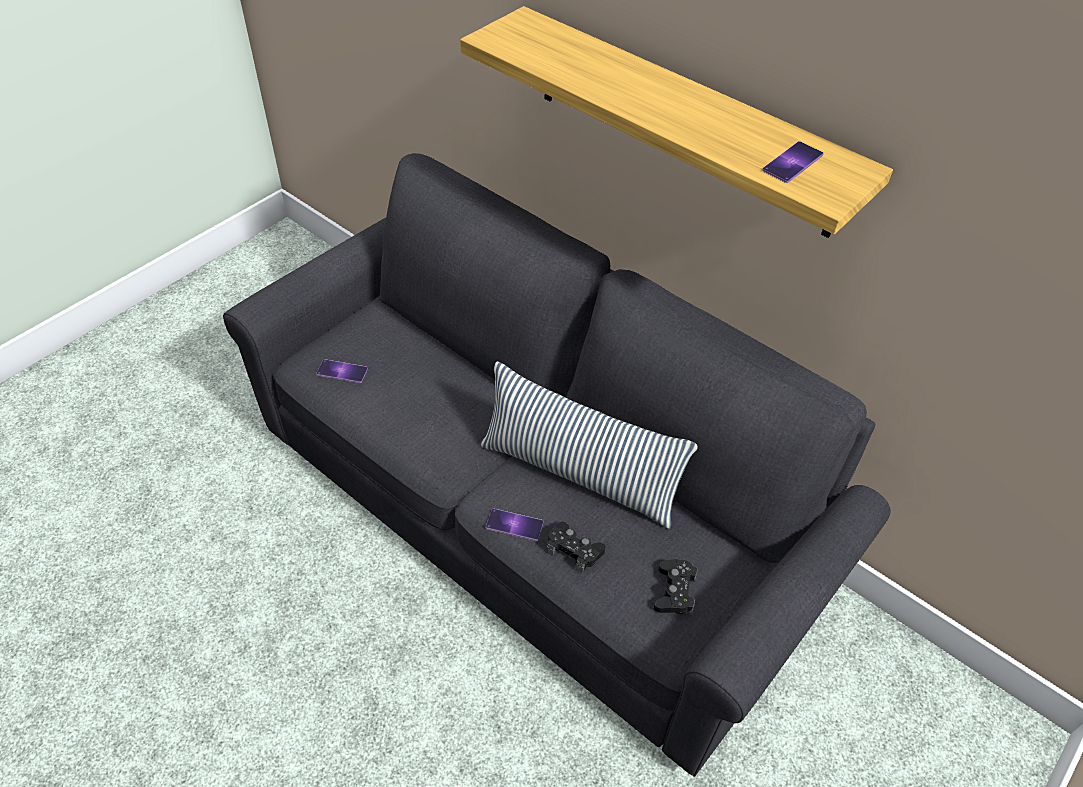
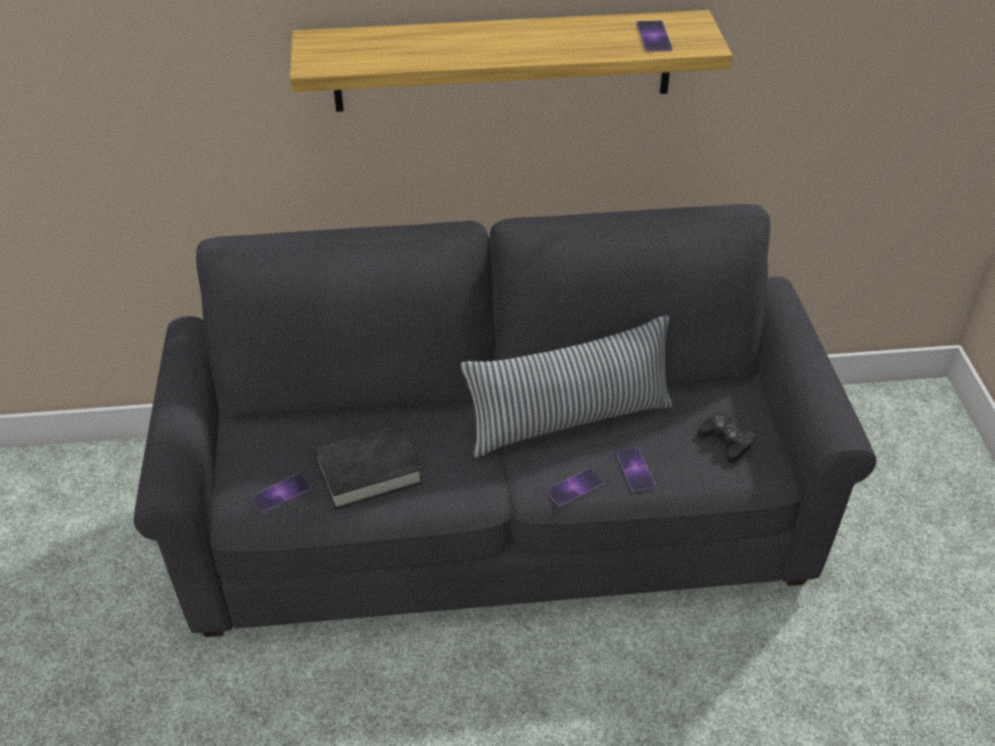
camera: 45 degrees left, 5 degrees down
black game controller [547,522,606,573] -> phone [616,447,655,492]
none -> black book [313,422,423,510]

